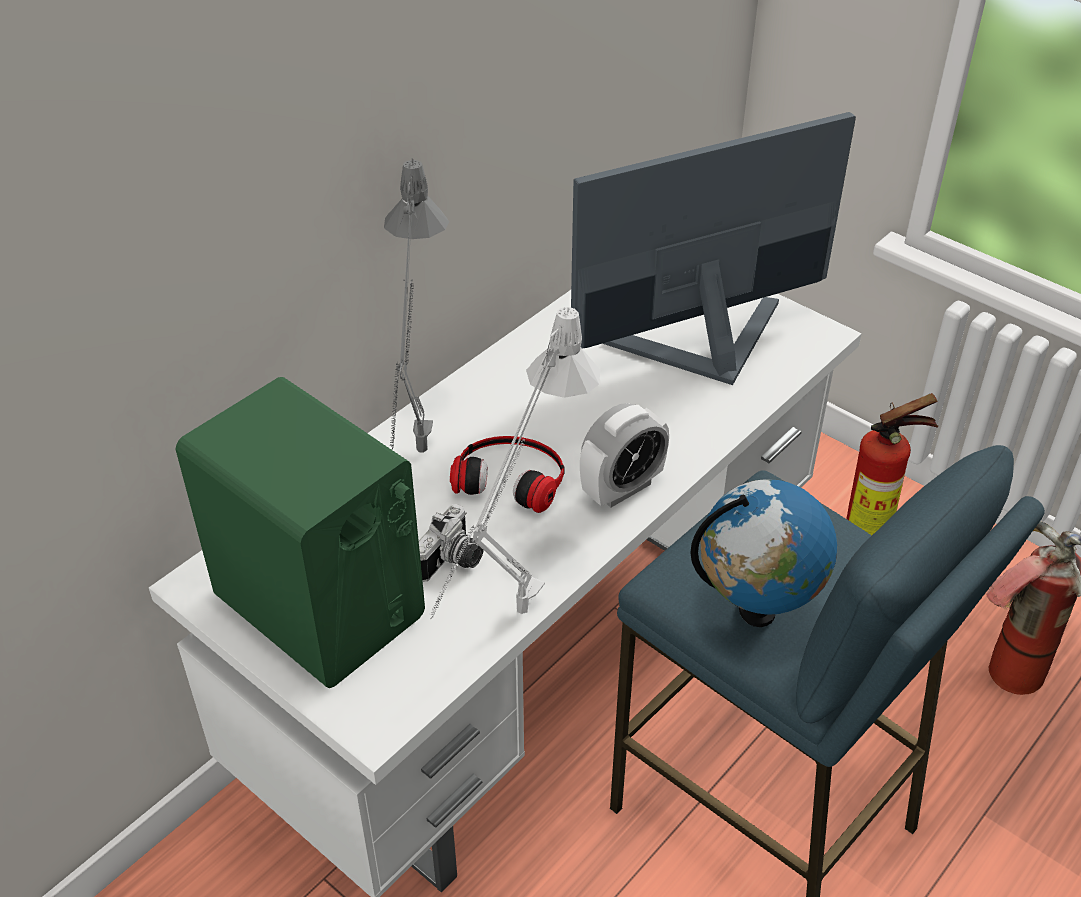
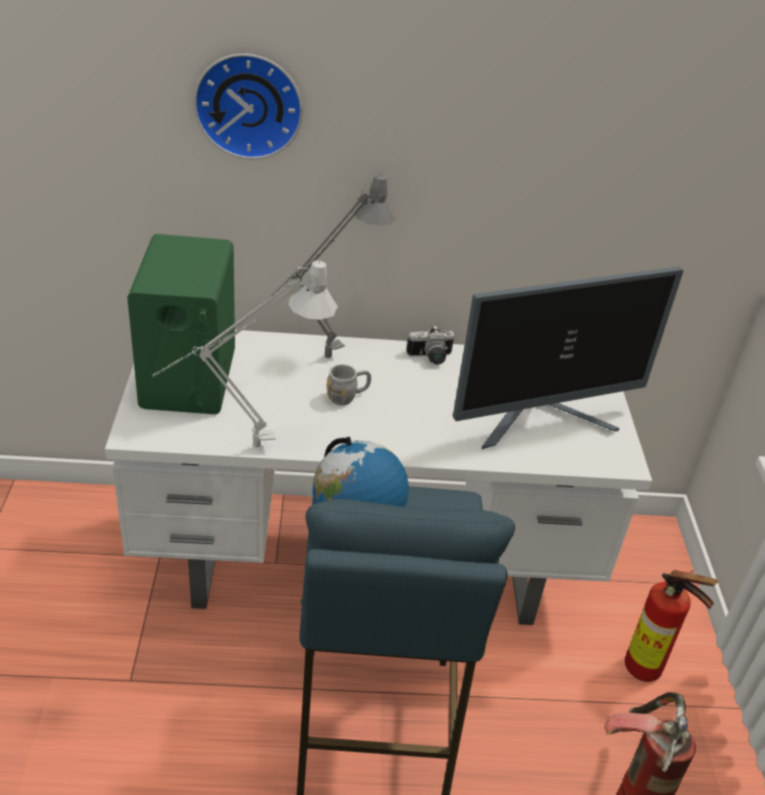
camera: 45 degrees right, 5 degrees down
camera [419,504,483,582] -> camera moved to [406,325,454,365]
headphones [450,436,565,513] -> grey mug [327,364,371,405]
monitor [571,112,856,385] -> monitor turned 135 degrees clockwise [453,266,684,450]
alarm clock [580,403,669,508] -> none
none -> wall clock [194,54,303,159]

